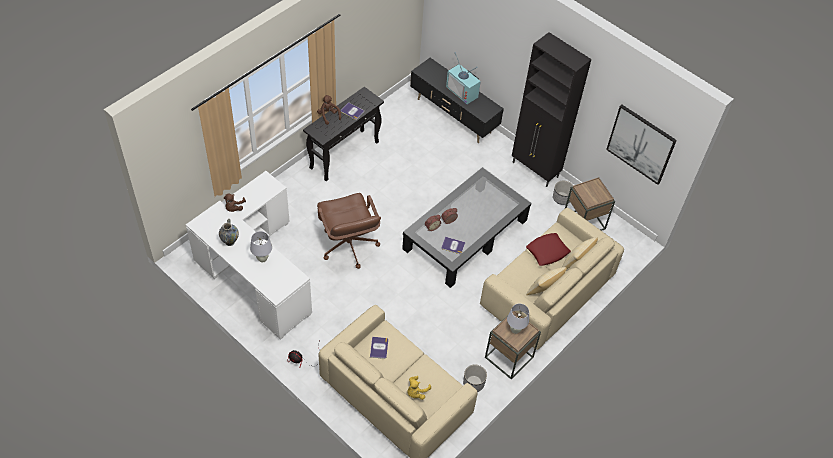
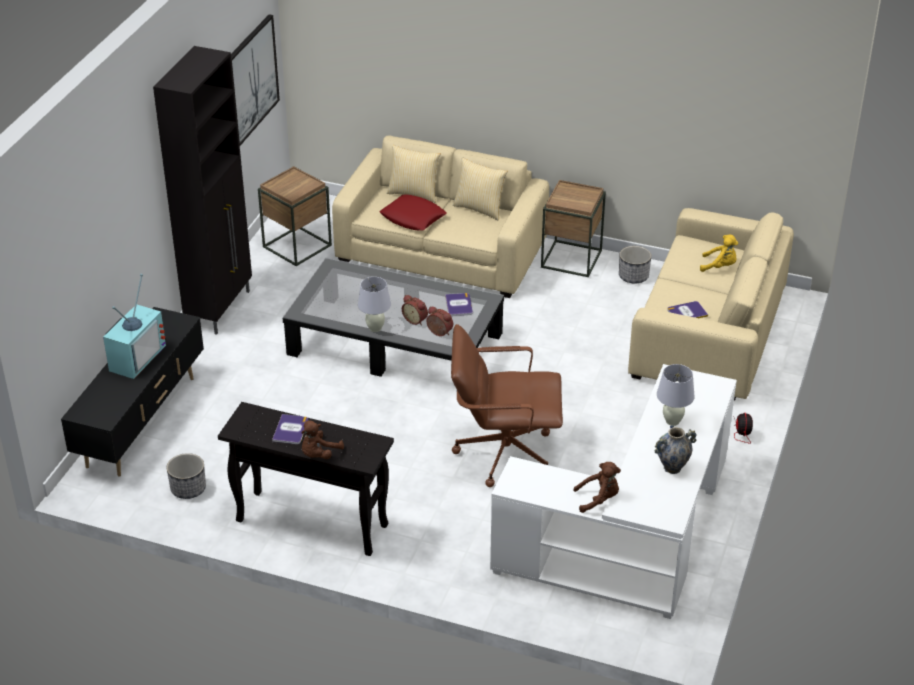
camera: 110 degrees left, 15 degrees down
brown office chair [317,193,381,269] -> brown office chair turned 135 degrees counterclockwise [451,324,563,487]
white table lamp [507,304,529,334] -> white table lamp moved to [358,277,391,332]
planter [553,181,573,205] -> planter moved to [167,453,206,499]

